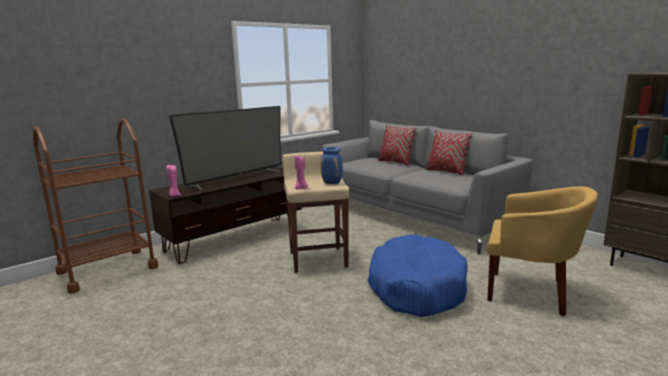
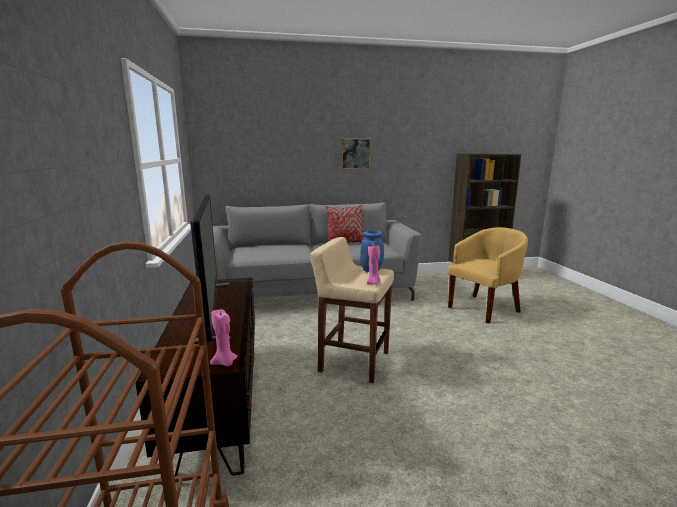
camera: 60 degrees left, 0 degrees up
blue dog bed [367,234,467,317] -> none
red pillow [378,124,417,165] -> none
none -> picture [341,138,371,169]

